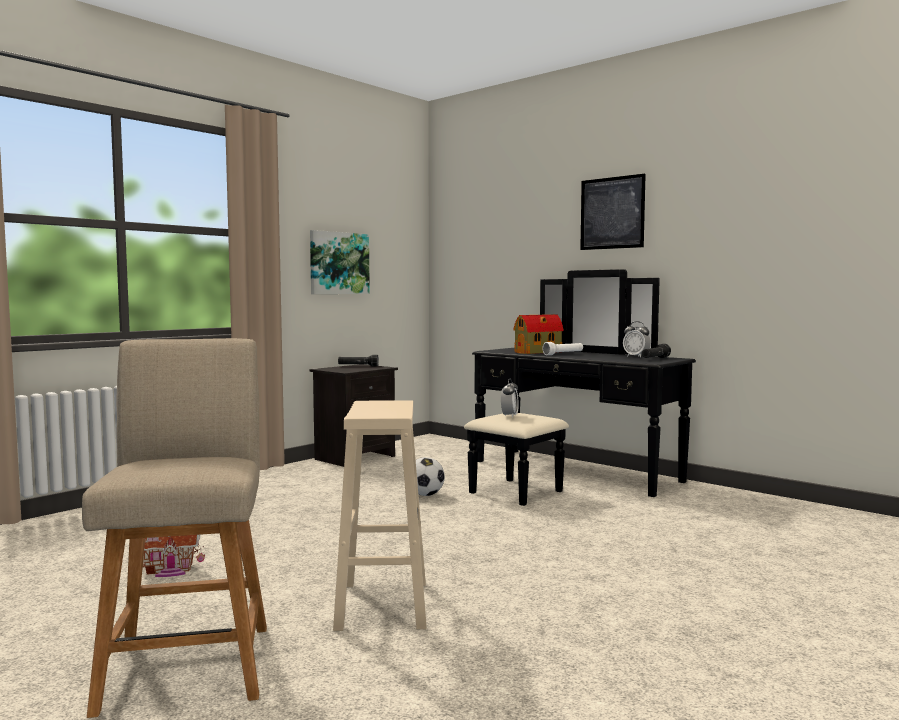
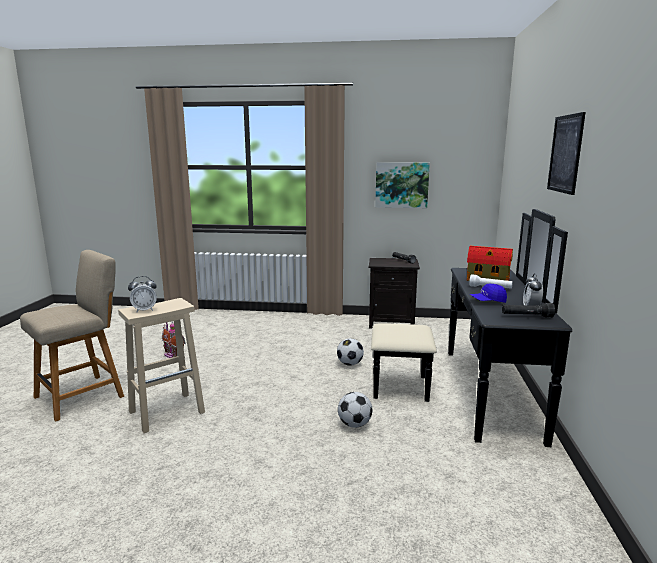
camera: 55 degrees right, 10 degrees up
alarm clock [501,379,519,418] -> alarm clock moved to [128,276,157,312]
none -> football [338,392,372,428]
none -> blue cap [470,284,507,303]

